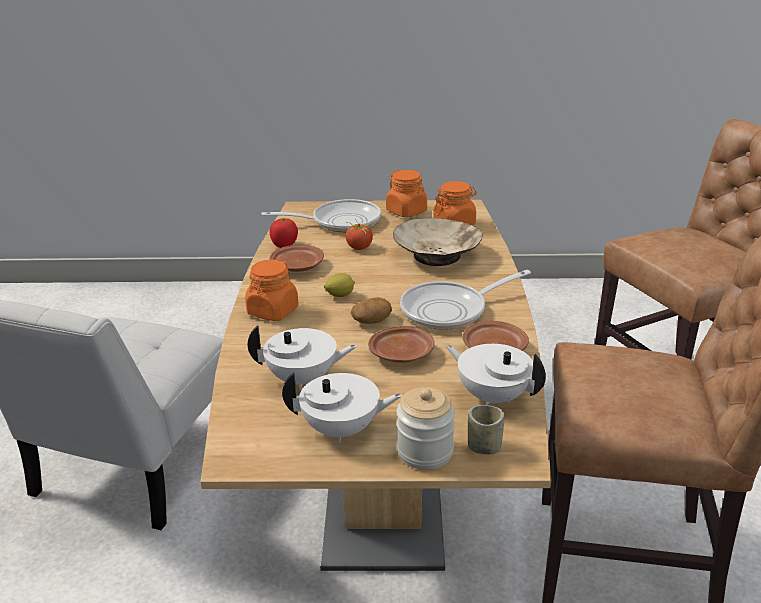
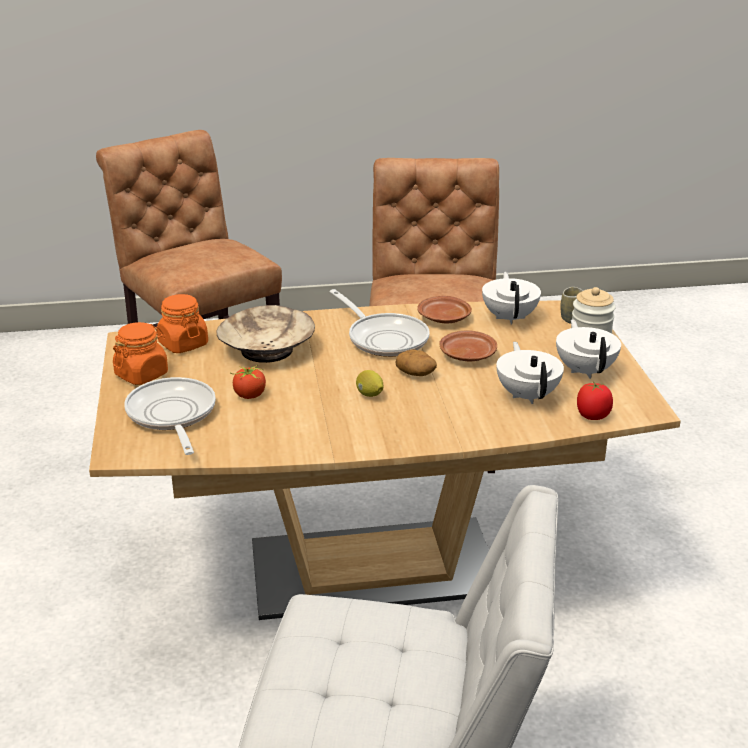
camera: 100 degrees left, 0 degrees up
orange jar [245,259,299,321] -> none
tomato [270,218,298,248] -> tomato moved to [577,381,613,420]
brown plate [270,245,324,272] -> none
white teapot [445,344,546,405] -> white teapot turned 150 degrees clockwise [482,272,541,325]

